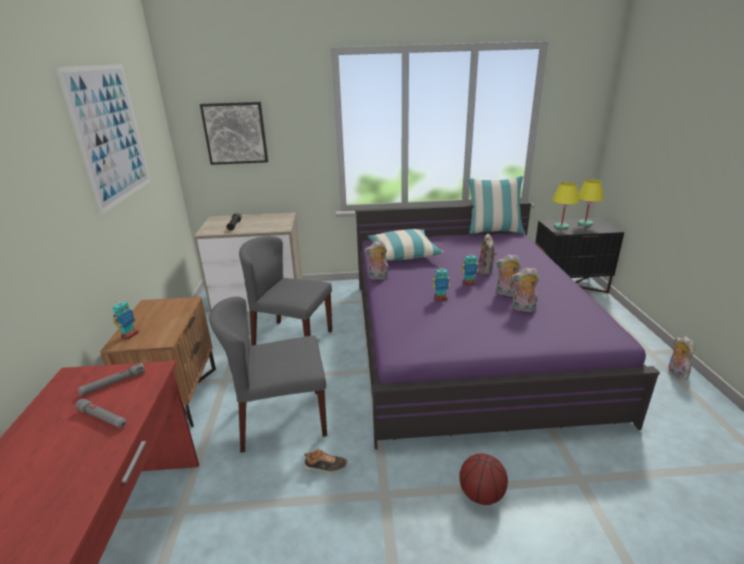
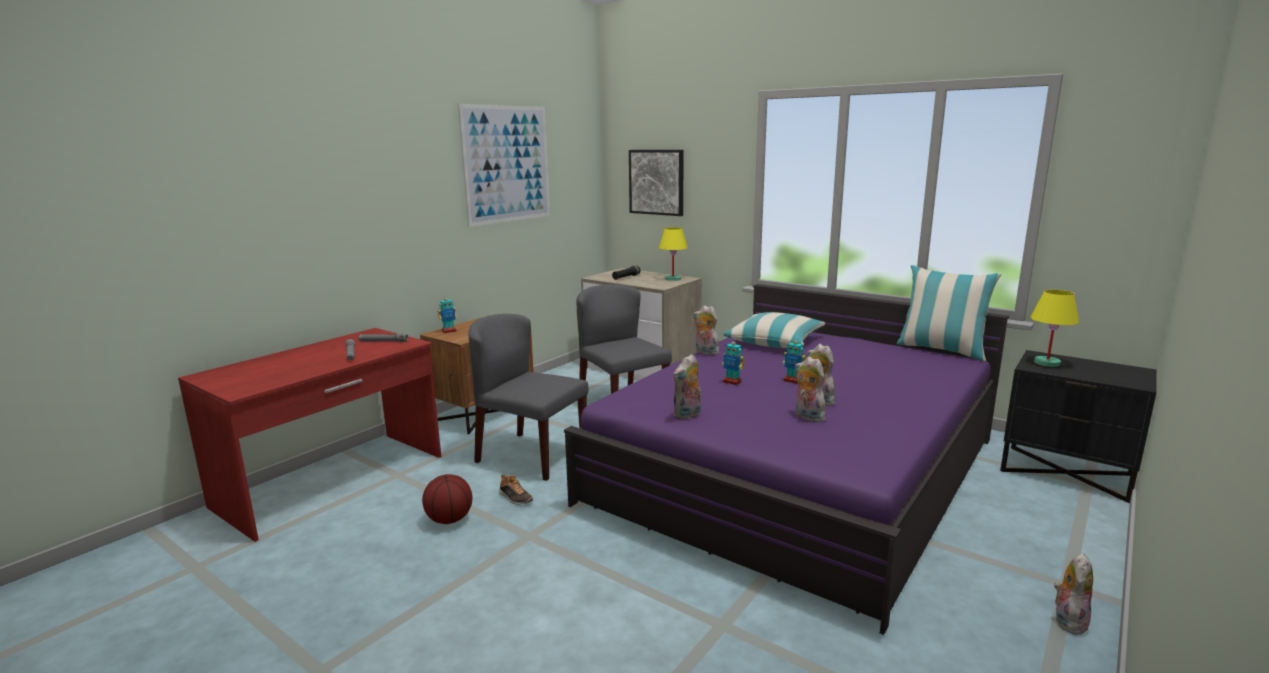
camera: 40 degrees right, 10 degrees down
basketball [459,453,508,505] -> basketball moved to [422,474,472,524]
plush toy [478,233,497,275] -> plush toy moved to [673,354,701,420]
yellow table lamp [578,180,604,226] -> yellow table lamp moved to [659,227,688,281]

